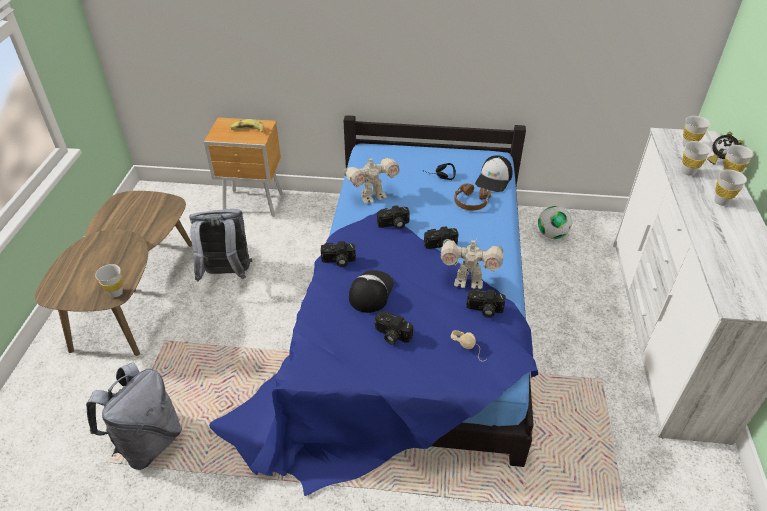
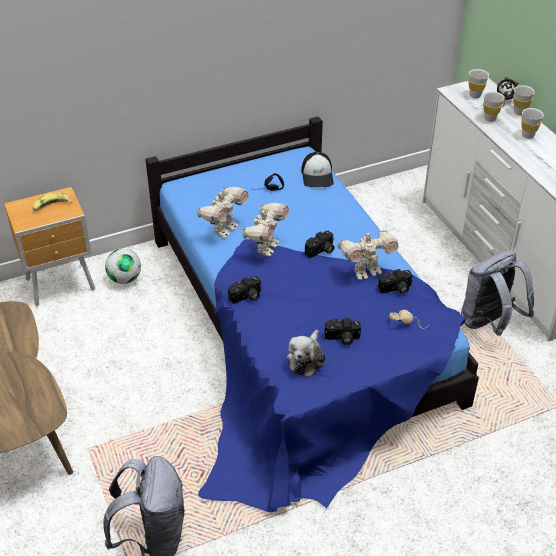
camera: 30 degrees left, 0 degrees up
white cup [95,264,123,297] -> none
grey backpack [189,209,252,282] -> grey backpack moved to [461,250,534,336]
cap [349,270,394,313] -> none
camera [377,205,410,229] -> toy robot [241,203,289,256]
brown headphones [454,183,491,210] -> none
football [538,206,572,239] -> football moved to [105,249,141,284]
none -> plush toy [287,330,326,377]

